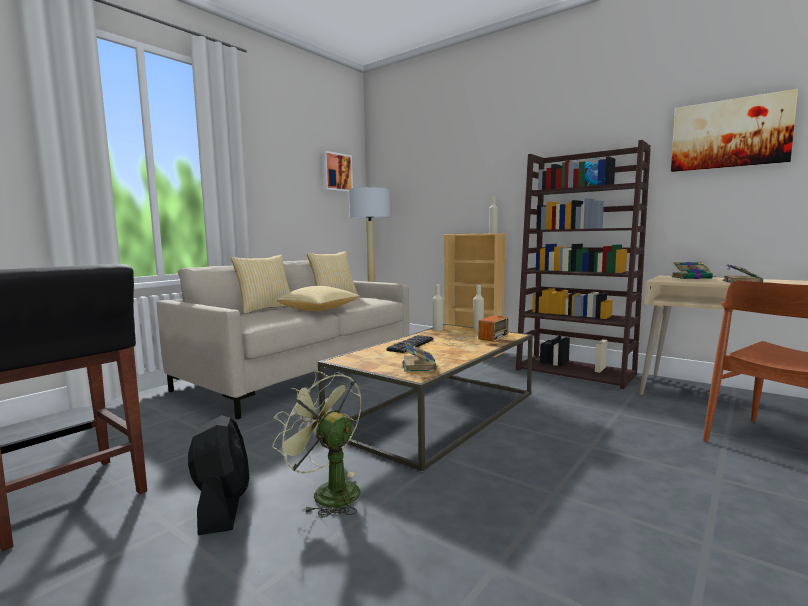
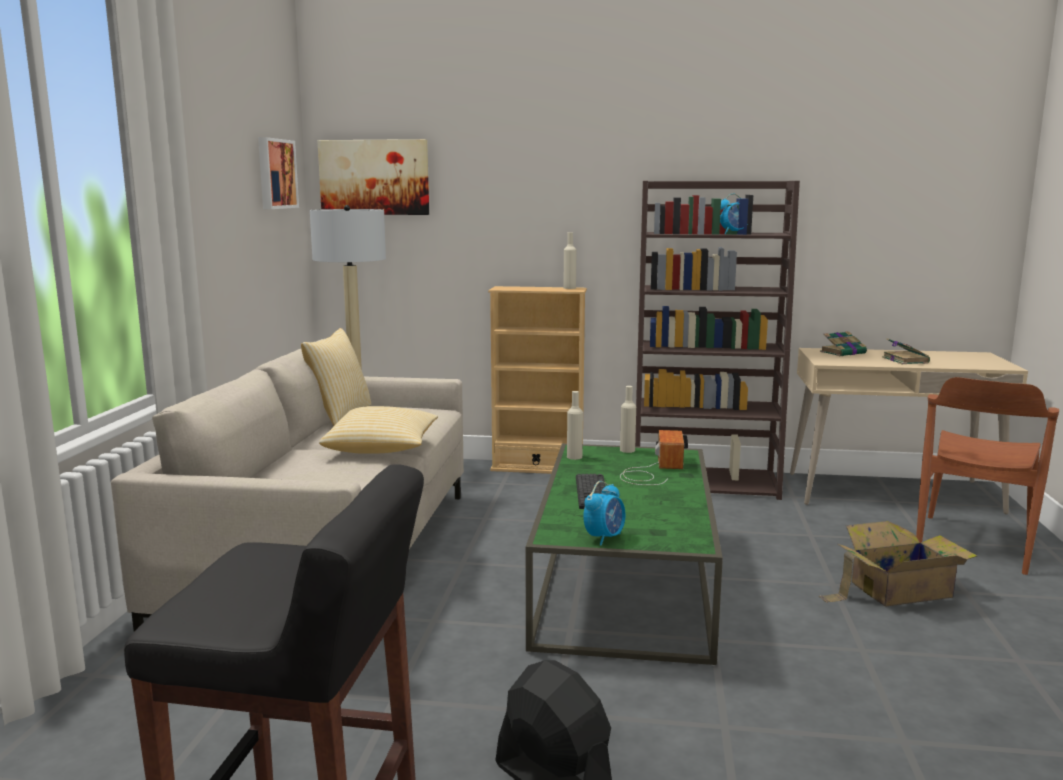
camera: 30 degrees left, 5 degrees up
pillow [231,255,290,314] -> none
green fan [272,371,362,518] -> none
brown coffee table [318,324,533,472] -> green coffee table [526,444,723,666]
book [402,342,437,372] -> none
picture [671,89,798,172] -> picture moved to [317,139,429,215]
none -> alarm clock [583,481,625,545]
none -> cardboard box [819,521,977,607]

